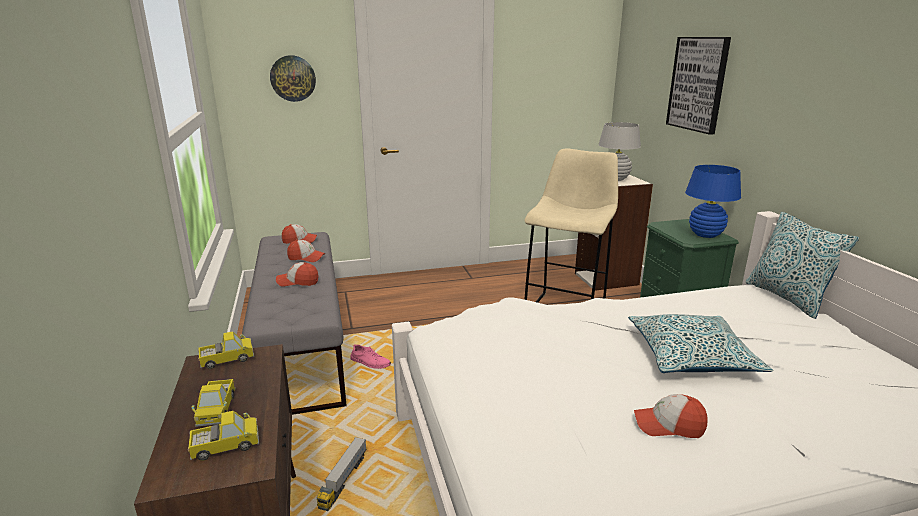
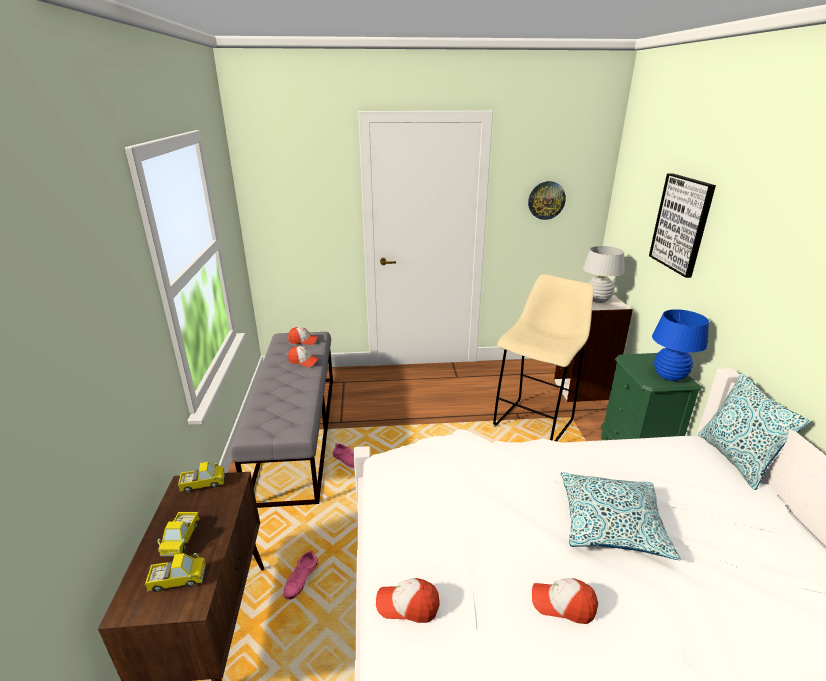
camera: 10 degrees right, 5 degrees up
wall clock [270,55,316,102] -> wall clock moved to [528,181,566,220]
cap [276,262,318,287] -> cap moved to [376,578,440,623]
toy truck [317,437,366,511] -> pink shoe [283,550,318,600]

